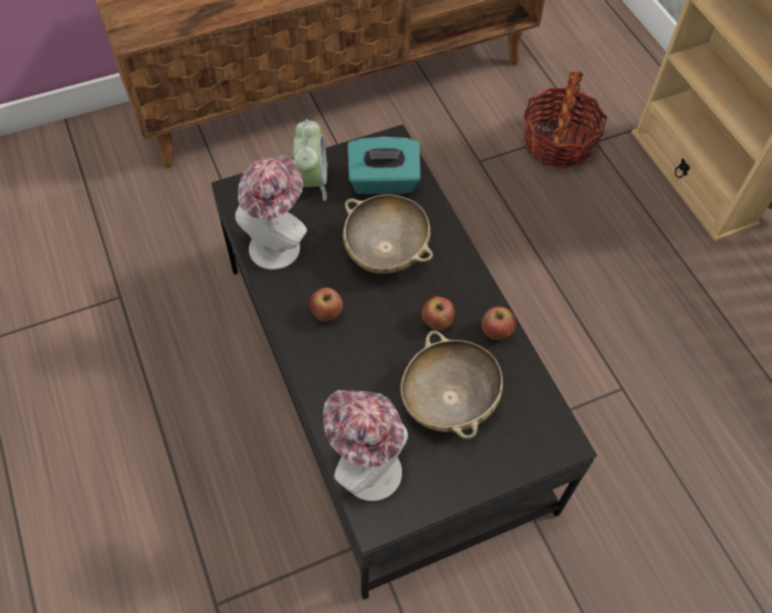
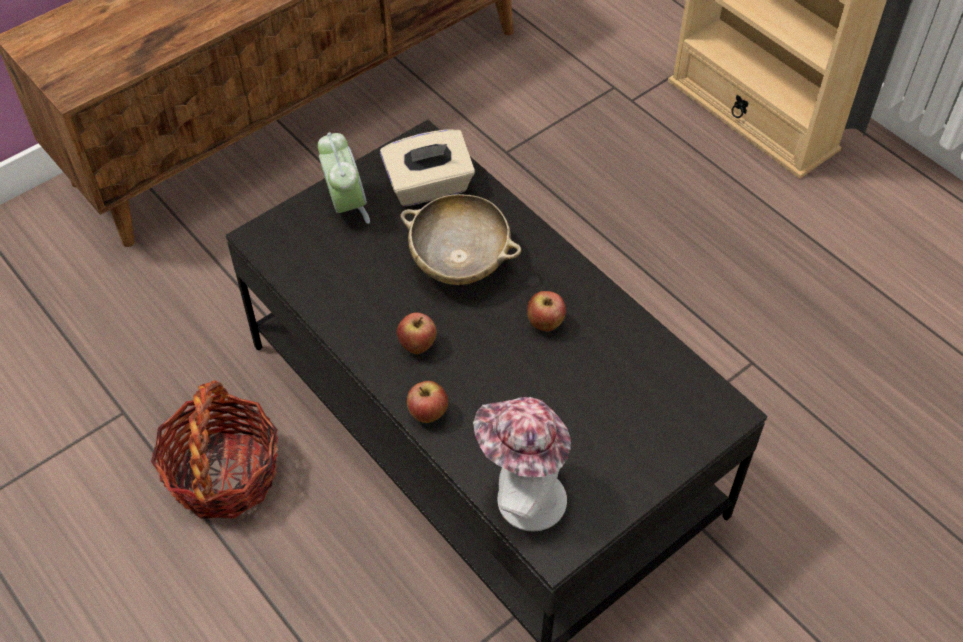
camera: 15 degrees left, 5 degrees down
hat [235,155,307,270] -> none
turquoise tissue box [348,137,421,194] -> beige tissue box [380,129,475,207]
beige bowl [400,331,503,439] -> none
apple [482,307,516,340] -> apple moved to [407,381,448,423]
basket [523,72,608,169] -> basket moved to [151,381,278,519]

